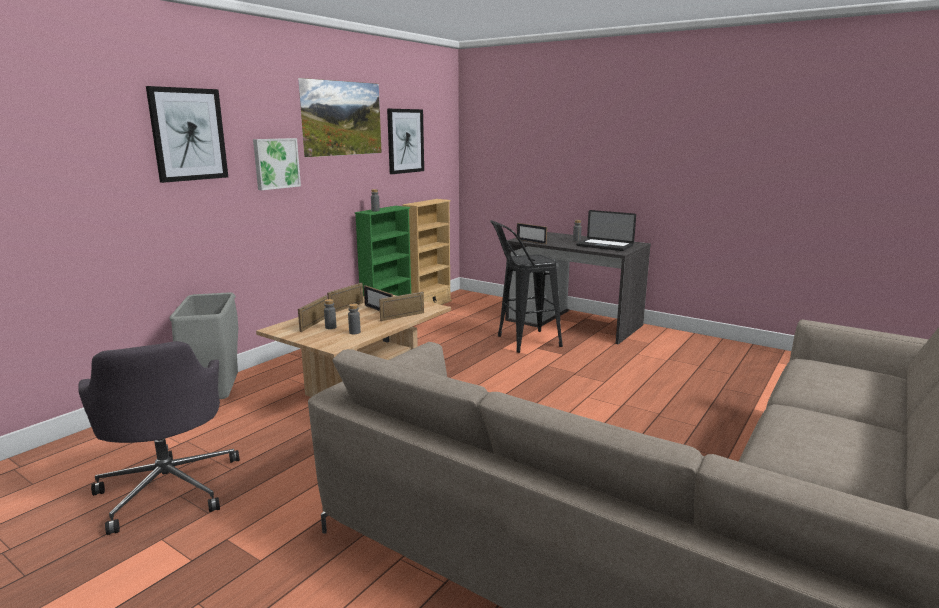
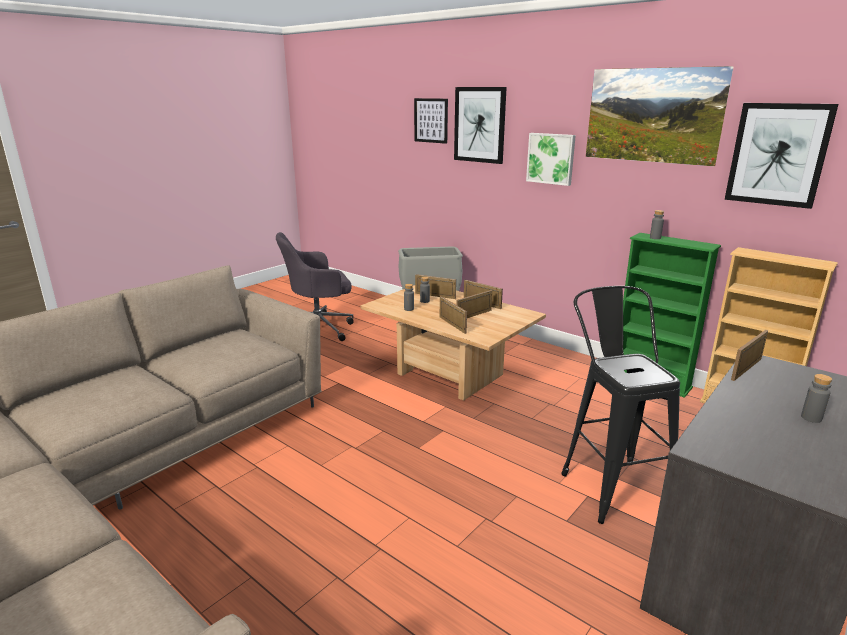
camera: 95 degrees right, 5 degrees up
laptop [576,210,636,251] -> none
none -> picture [414,98,448,144]

